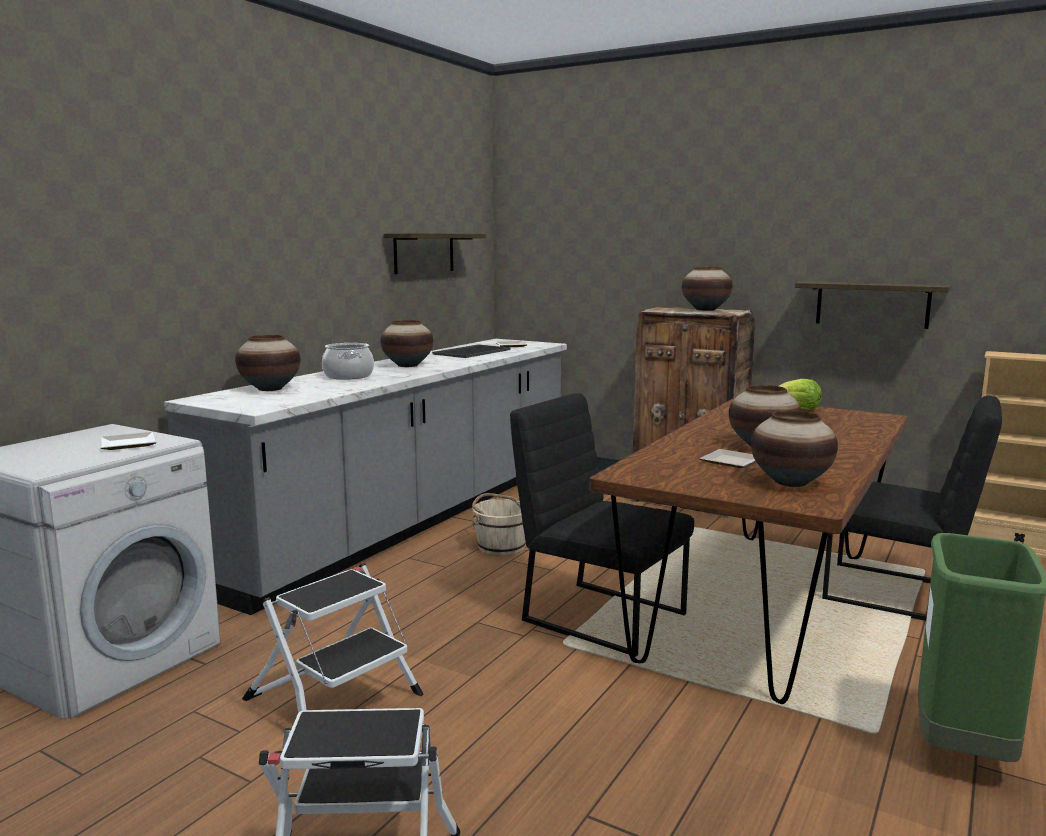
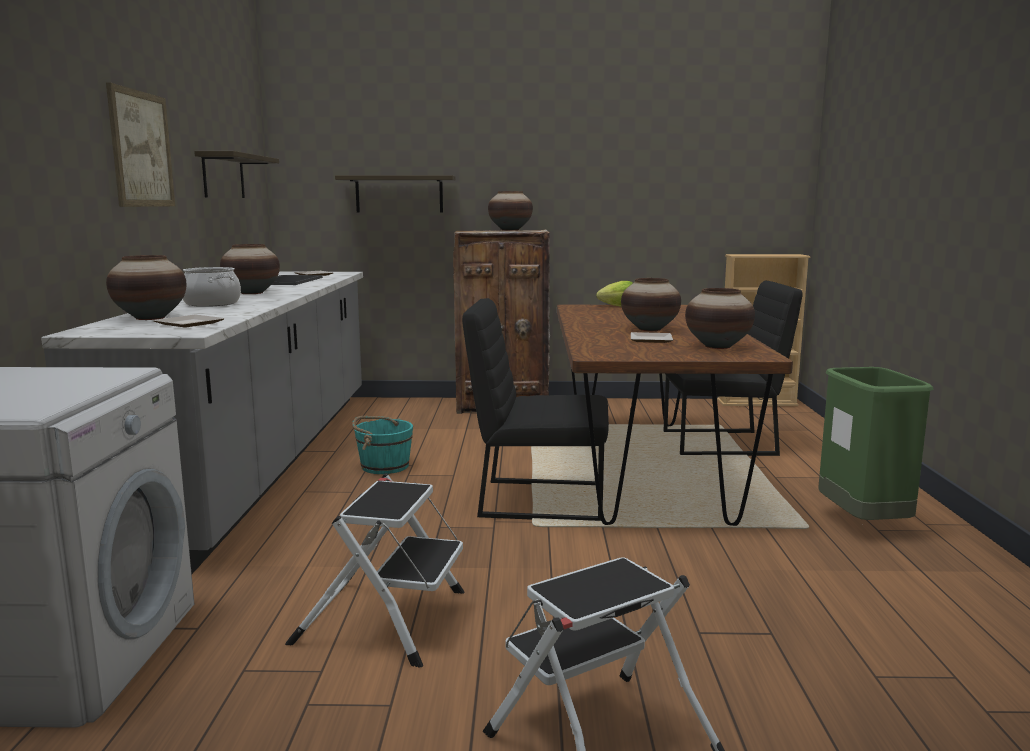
camera: 30 degrees left, 0 degrees up
plate [100,432,157,450] -> plate moved to [153,314,225,328]
beige bucket [470,493,526,556] -> turquoise bucket [352,416,413,474]
shelf [795,281,952,329] -> shelf moved to [335,175,456,212]
none -> picture [106,82,175,207]

